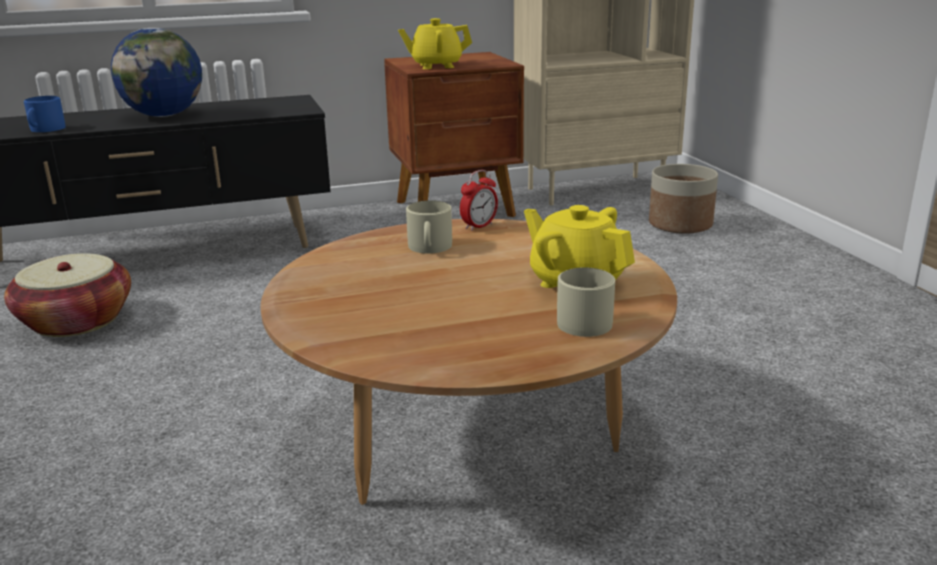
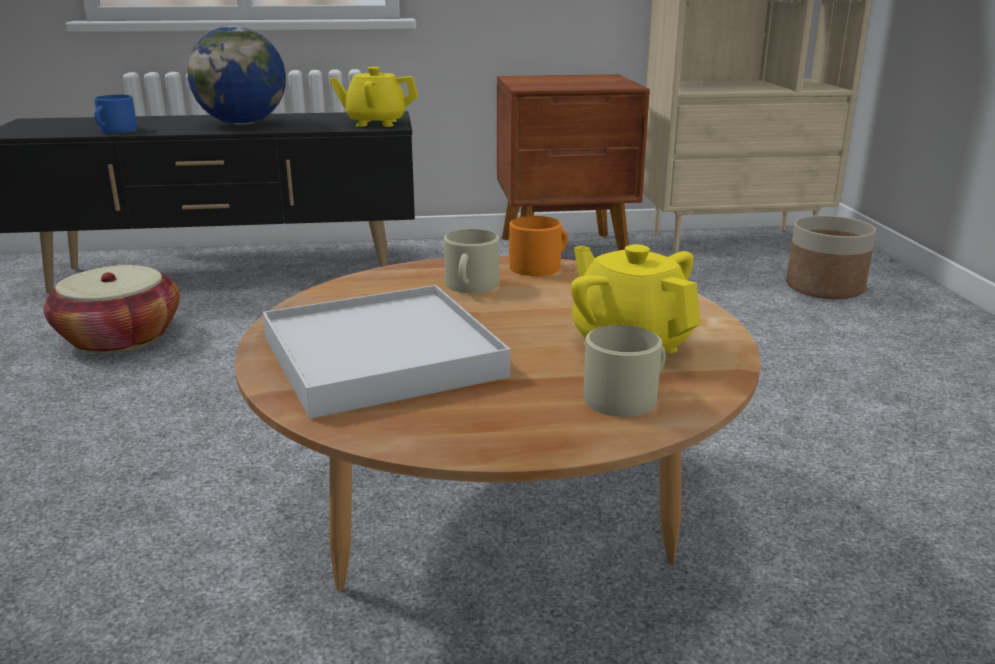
camera: 10 degrees right, 0 degrees up
yellow teapot [398,18,472,69] -> yellow teapot moved to [329,67,418,127]
alarm clock [460,170,498,231] -> orange mug [509,216,568,276]
none -> white tray [263,285,510,419]

